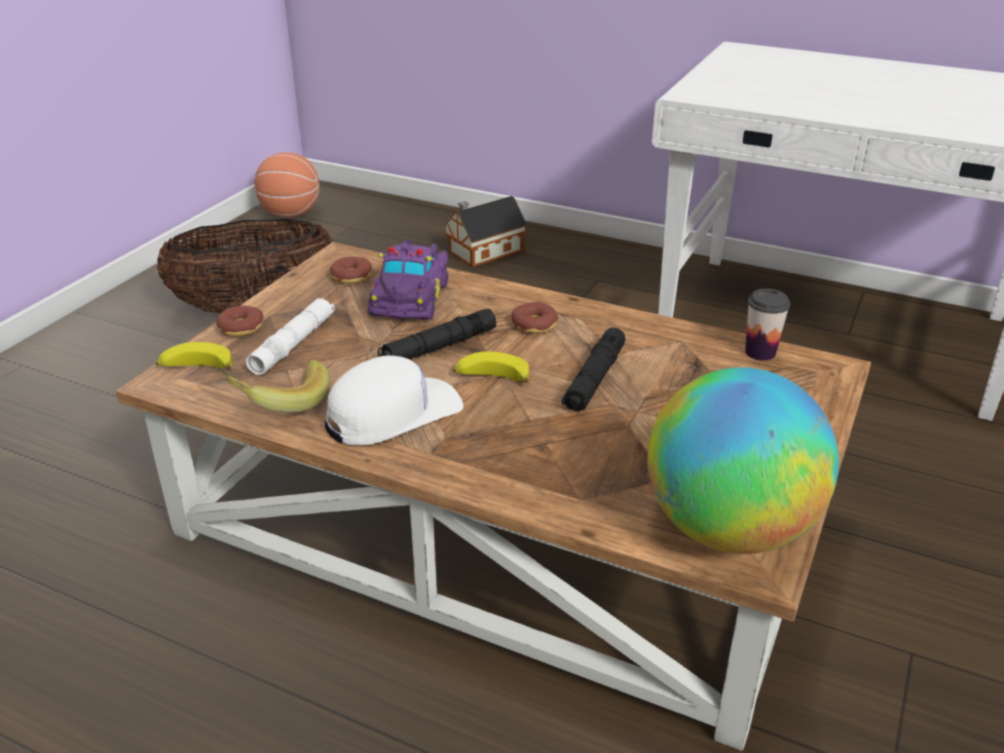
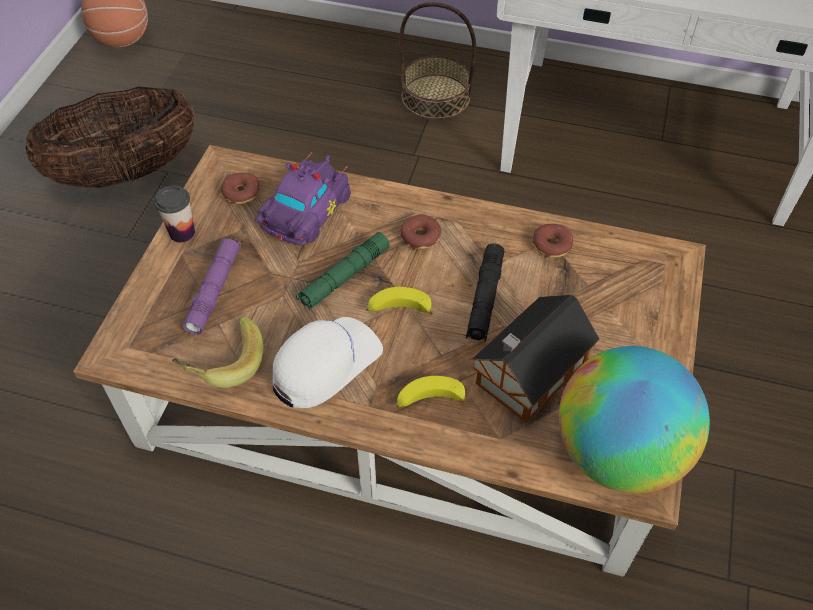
camera: 10 degrees left, 20 degrees up
banana [156,342,233,369] -> banana moved to [396,376,468,408]
donut [216,306,263,337] -> donut moved to [532,224,573,258]
white flashlight [246,298,335,375] -> purple flashlight [183,238,241,335]
purple toy car [368,241,449,320] -> purple toy car turned 150 degrees counterclockwise [255,152,351,245]
black flashlight [378,308,496,359] -> green flashlight [296,232,390,310]
toy house [444,196,527,267] -> toy house moved to [472,295,600,423]
cup [745,288,790,361] -> cup moved to [154,185,195,243]
none -> basket [399,2,476,120]

